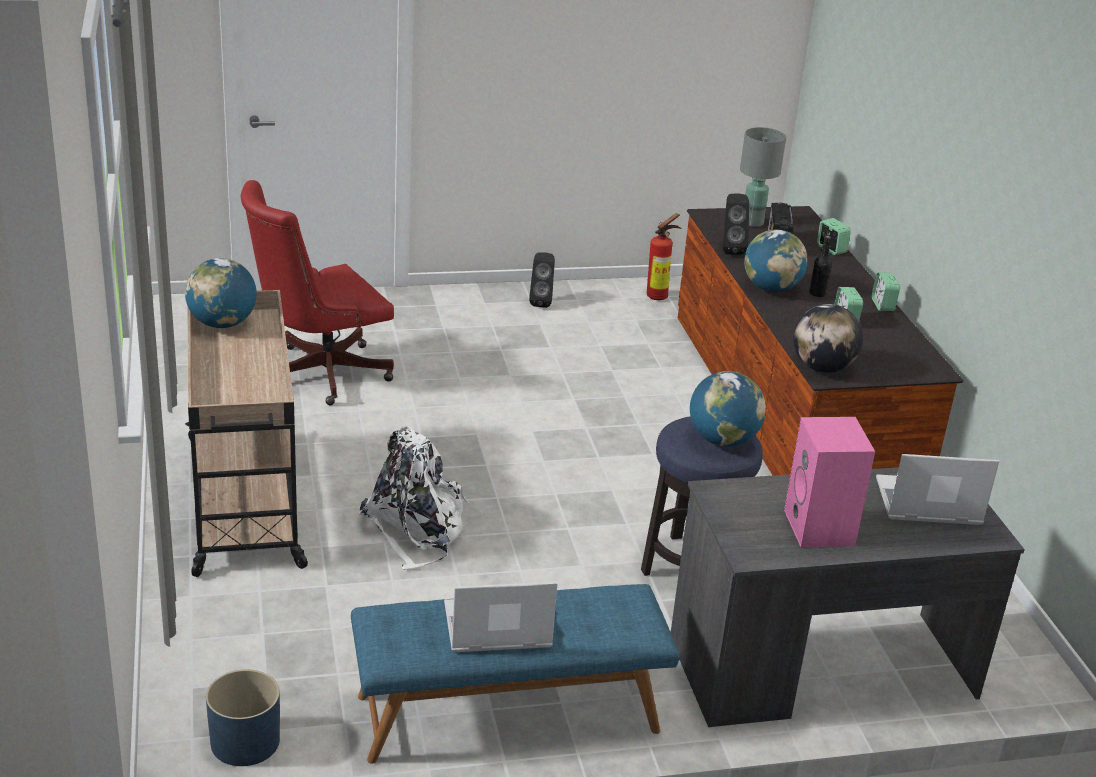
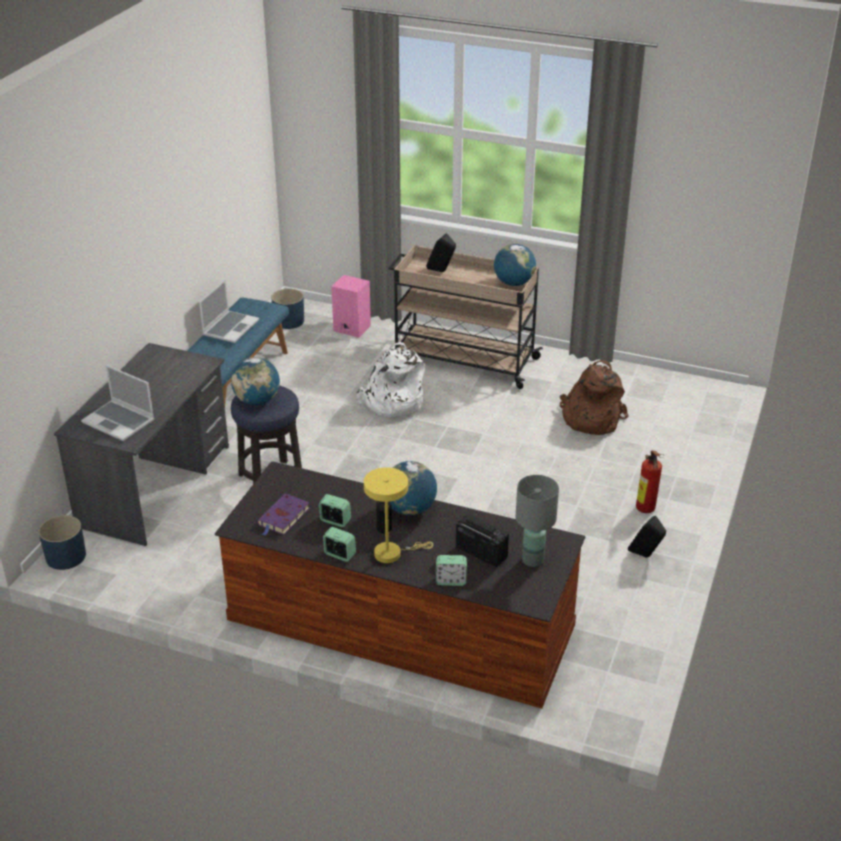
camera: 125 degrees right, 5 degrees up
red office chair [241,180,394,405] -> brown backpack [560,360,629,435]
fire extinguisher [647,213,682,300] -> fire extinguisher moved to [636,451,663,513]
black speaker [723,193,749,255] -> black speaker moved to [426,233,456,272]
pink speaker [784,417,875,547] -> pink speaker moved to [331,275,371,338]
globe [793,304,863,373] -> none
laptop [876,454,999,525] -> laptop turned 90 degrees clockwise [81,365,154,441]
none -> blue planter [39,515,86,570]
none -> purple book [257,494,310,536]
none -> yellow table lamp [364,467,433,563]

